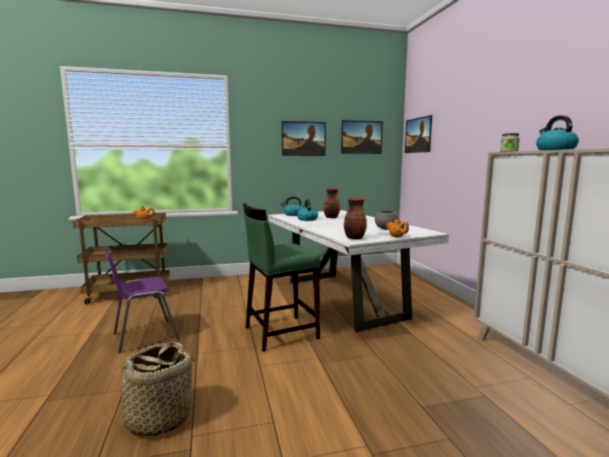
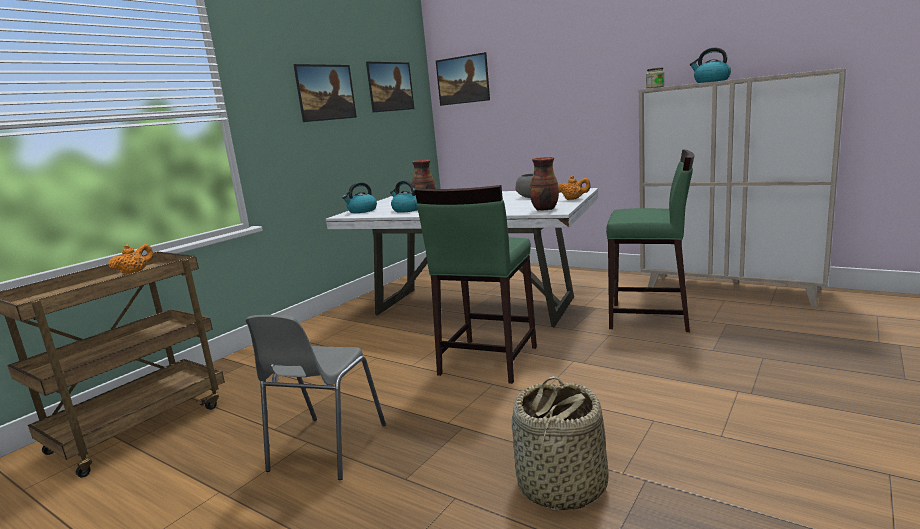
camera: 40 degrees left, 5 degrees up
purple chair [104,249,179,353] -> grey chair [246,315,386,480]
none -> green stool [606,149,695,332]

